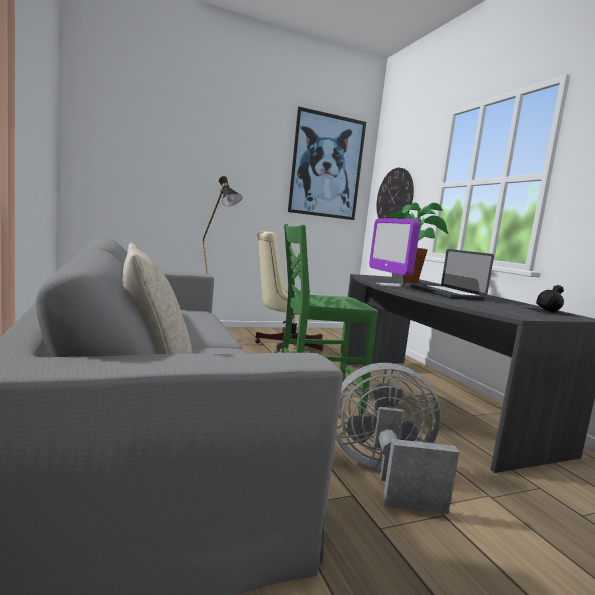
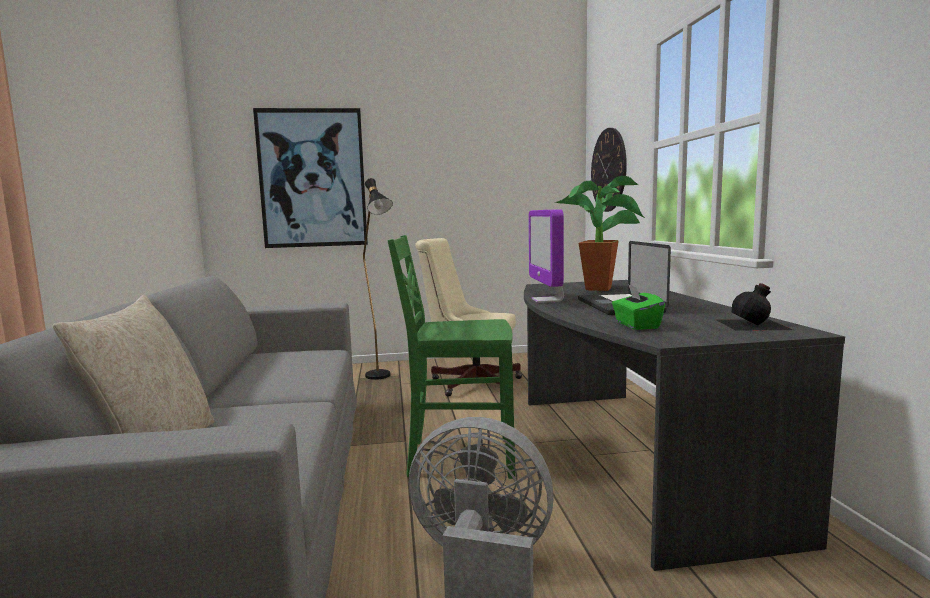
camera: 15 degrees right, 0 degrees up
picture [288,107,366,220] -> picture moved to [253,108,368,248]
none -> green tissue box [612,284,665,330]

